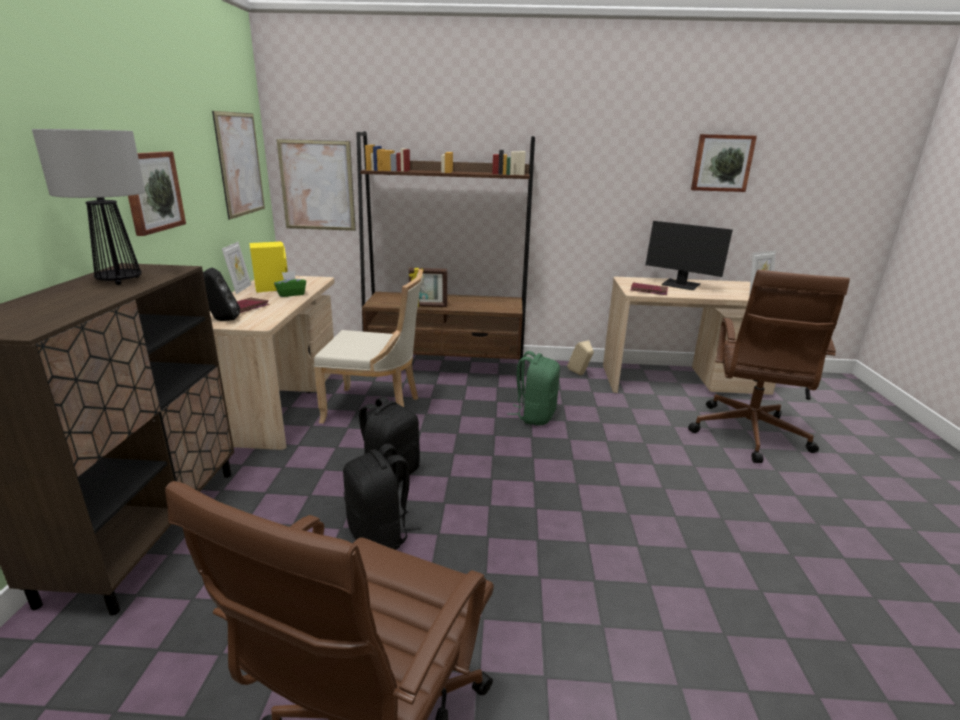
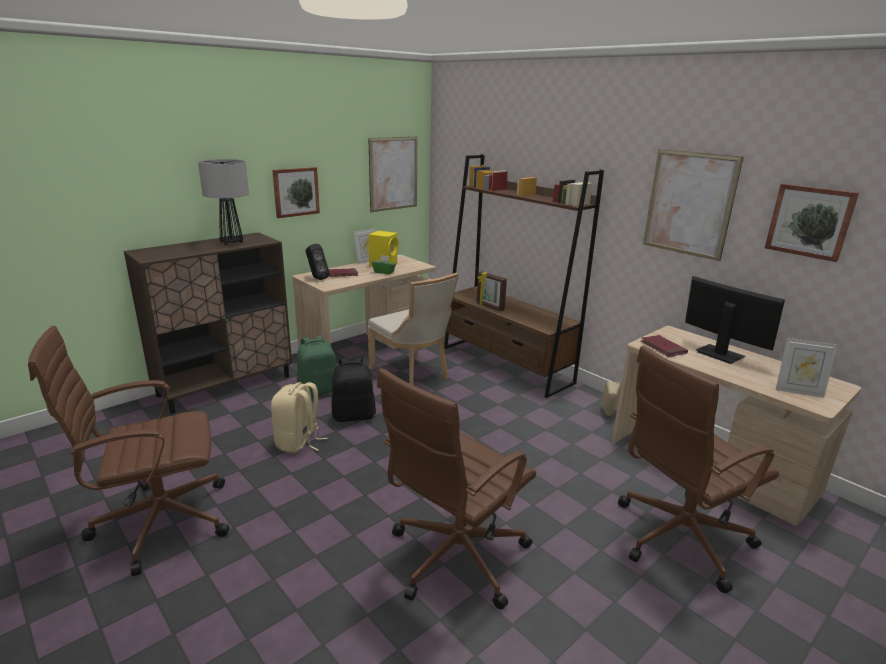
camera: 45 degrees right, 0 degrees up
picture [276,139,356,231] -> picture moved to [643,149,743,261]
black backpack [343,444,421,550] -> beige backpack [271,382,327,453]
green backpack [507,351,560,426] -> green backpack moved to [297,335,337,396]
monitor [645,221,733,290] -> monitor turned 150 degrees clockwise [685,276,785,364]
none -> brown office chair [377,368,536,610]

